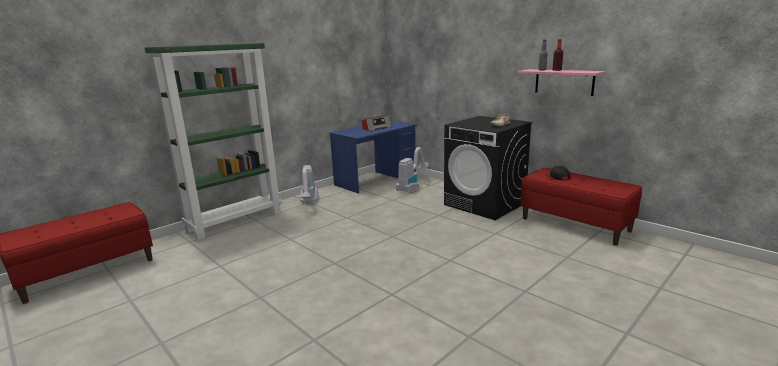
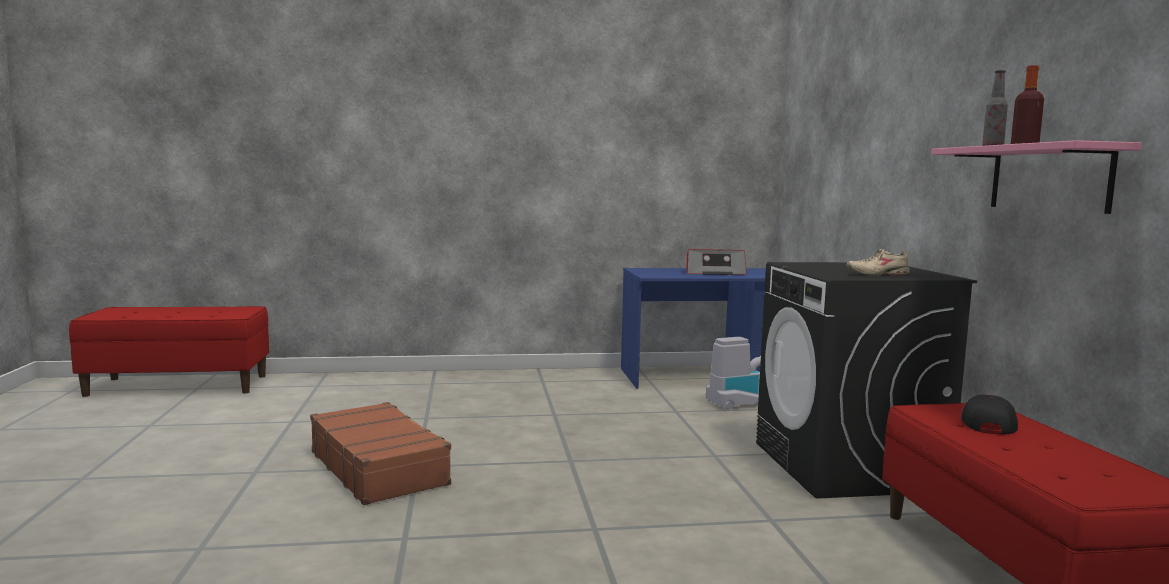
camera: 35 degrees right, 10 degrees down
green bookcase [145,43,282,240] -> none
vacuum cleaner [300,165,318,203] -> none
none -> brown suitcase [310,402,451,505]

